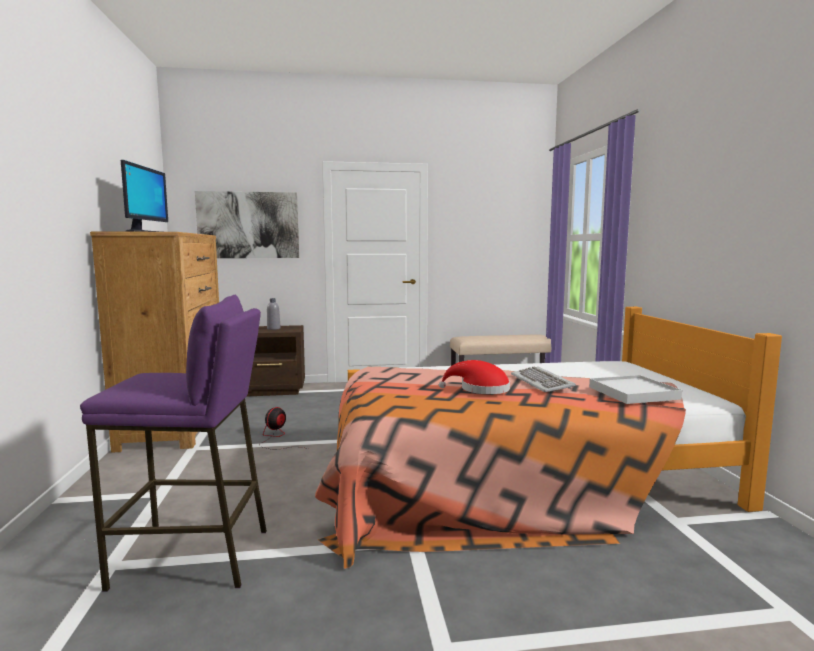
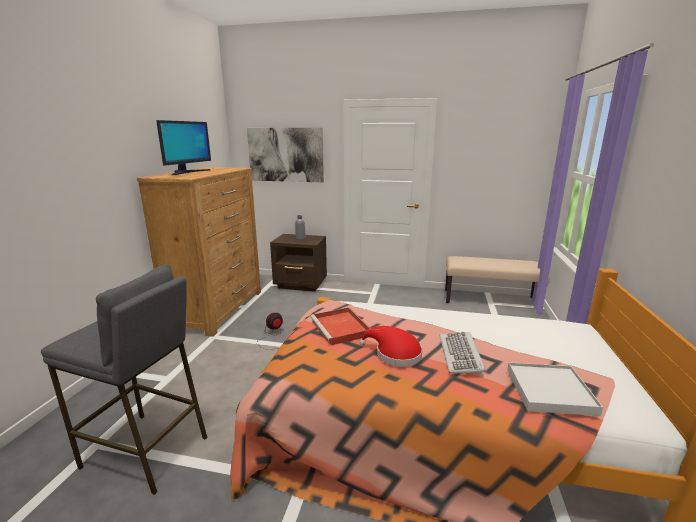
camera: 20 degrees right, 10 degrees up
purple stool [80,295,267,592] -> grey stool [41,264,207,495]
none -> red tray [311,308,370,346]

